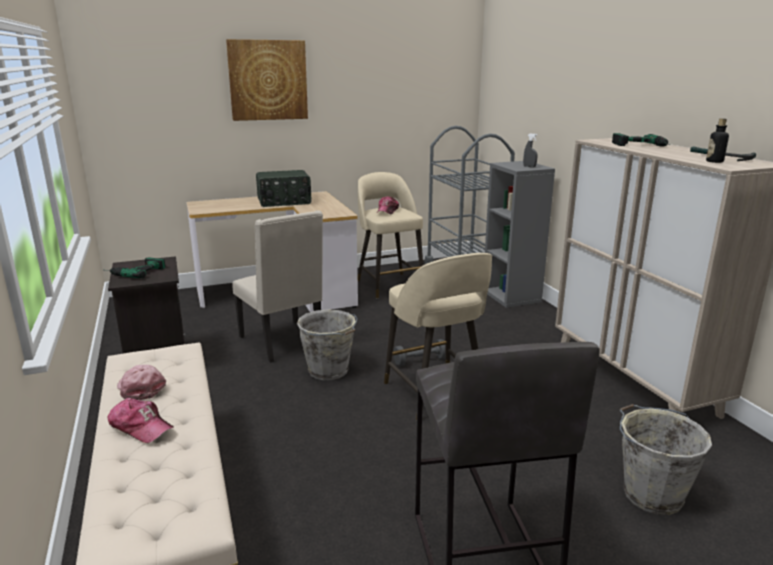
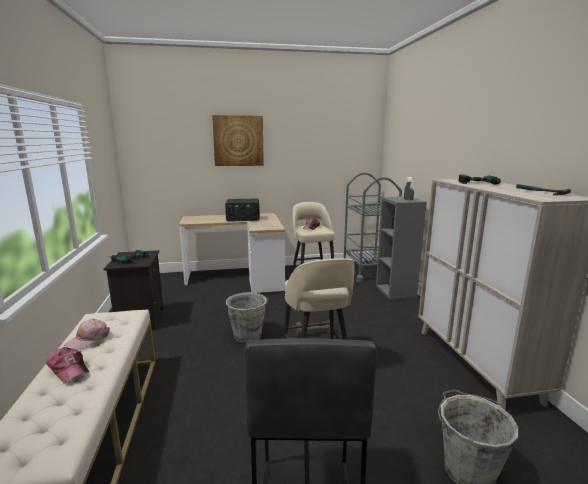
camera: 10 degrees right, 5 degrees down
pink cap [117,365,166,400] -> pink cap turned 120 degrees counterclockwise [64,319,110,350]
beige chair [232,210,323,362] -> none
bottle [706,119,729,163] -> none

